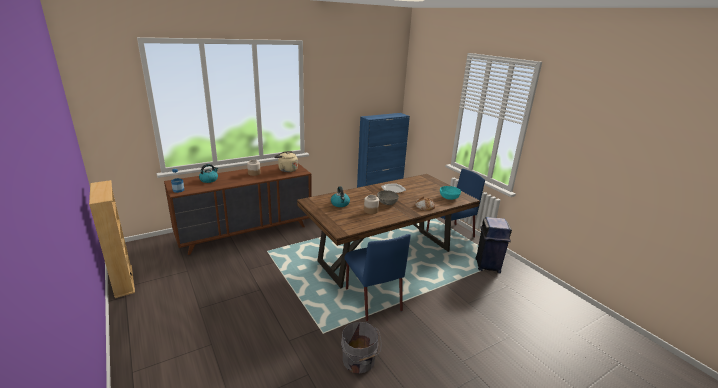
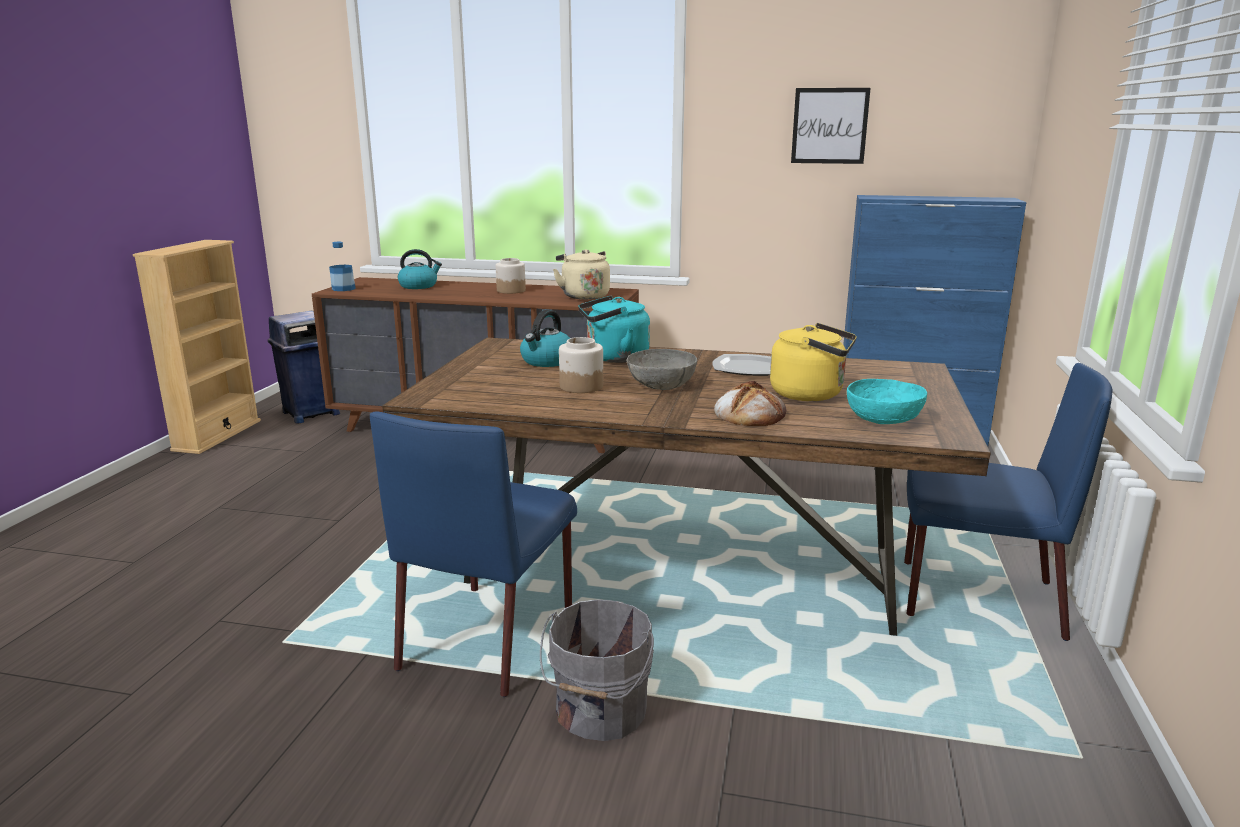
camera: 45 degrees right, 5 degrees down
grey bucket [341,322,381,374] -> grey bucket moved to [540,599,654,741]
blue trash can [475,217,512,273] -> blue trash can moved to [268,310,340,424]
none -> turquoise kettle [578,296,650,363]
none -> yellow kettle [770,323,857,401]
none -> picture [791,88,871,164]

